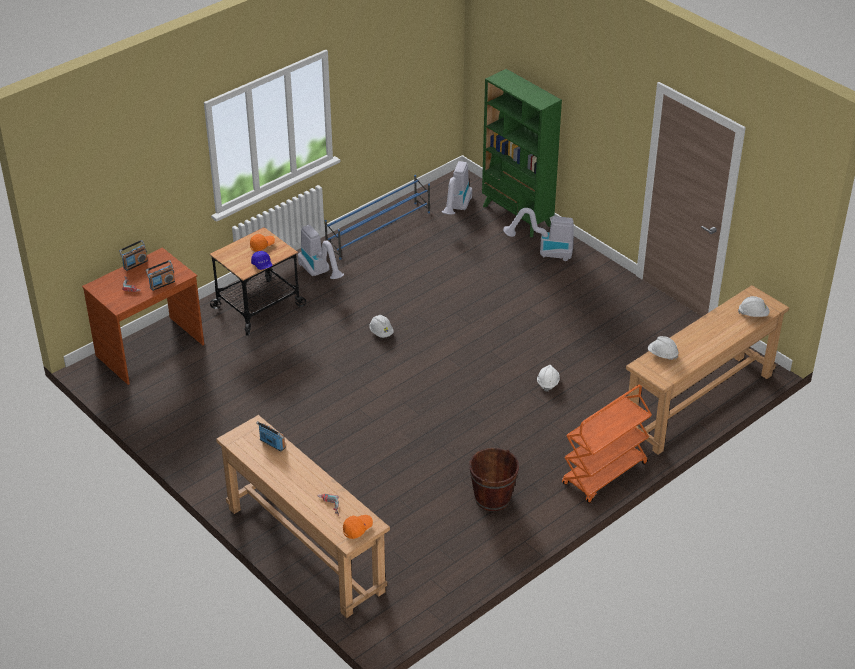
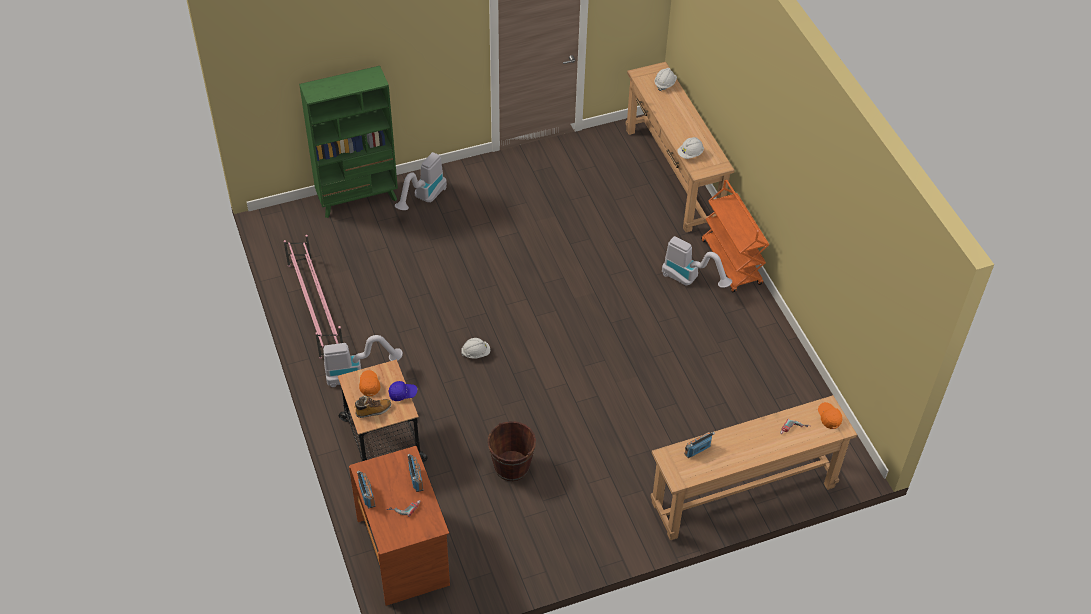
camera: 70 degrees left, 10 degrees up
blue shoe rack [324,175,430,260] -> pink shoe rack [284,235,343,359]
vacuum cleaner [442,161,472,214] -> vacuum cleaner moved to [662,236,732,288]
brown bucket [469,448,519,511] -> brown bucket moved to [488,421,536,481]
white hard hat [537,365,560,392] -> none
none -> boot [354,395,391,418]

